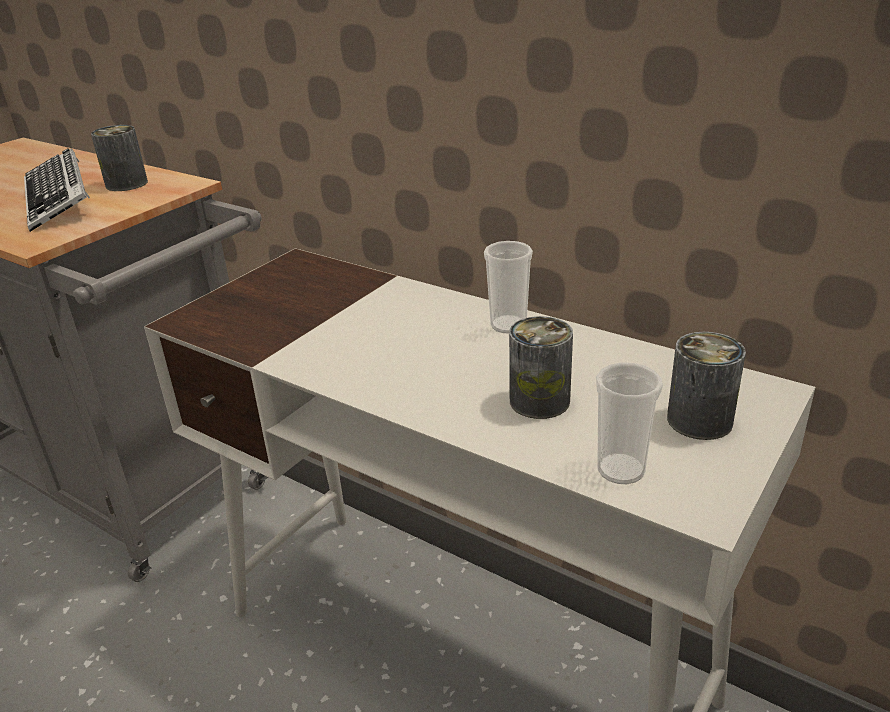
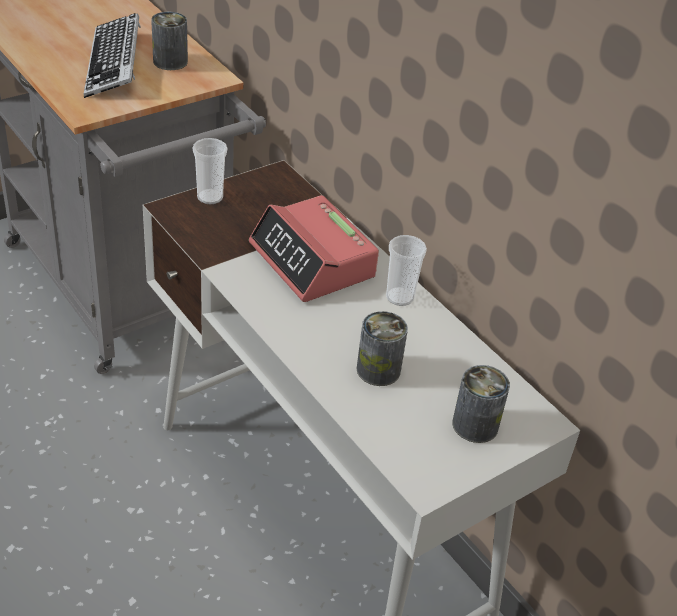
camera: 15 degrees right, 10 degrees up
cup [596,362,663,484] -> cup moved to [193,138,228,204]
none -> alarm clock [249,195,379,302]

